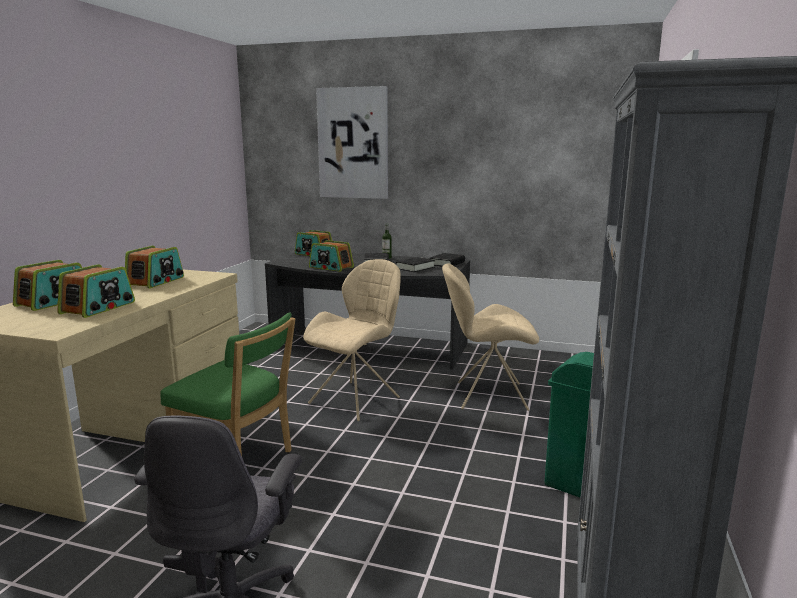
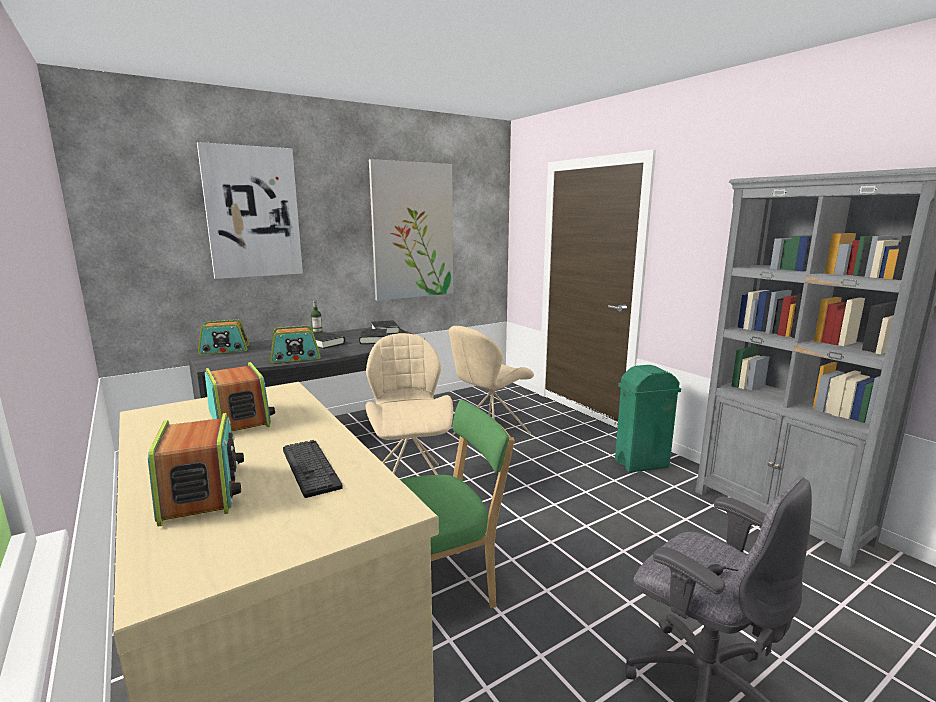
camera: 50 degrees left, 0 degrees up
radio [58,264,135,318] -> keyboard [283,440,343,498]
none -> picture [369,159,453,301]

